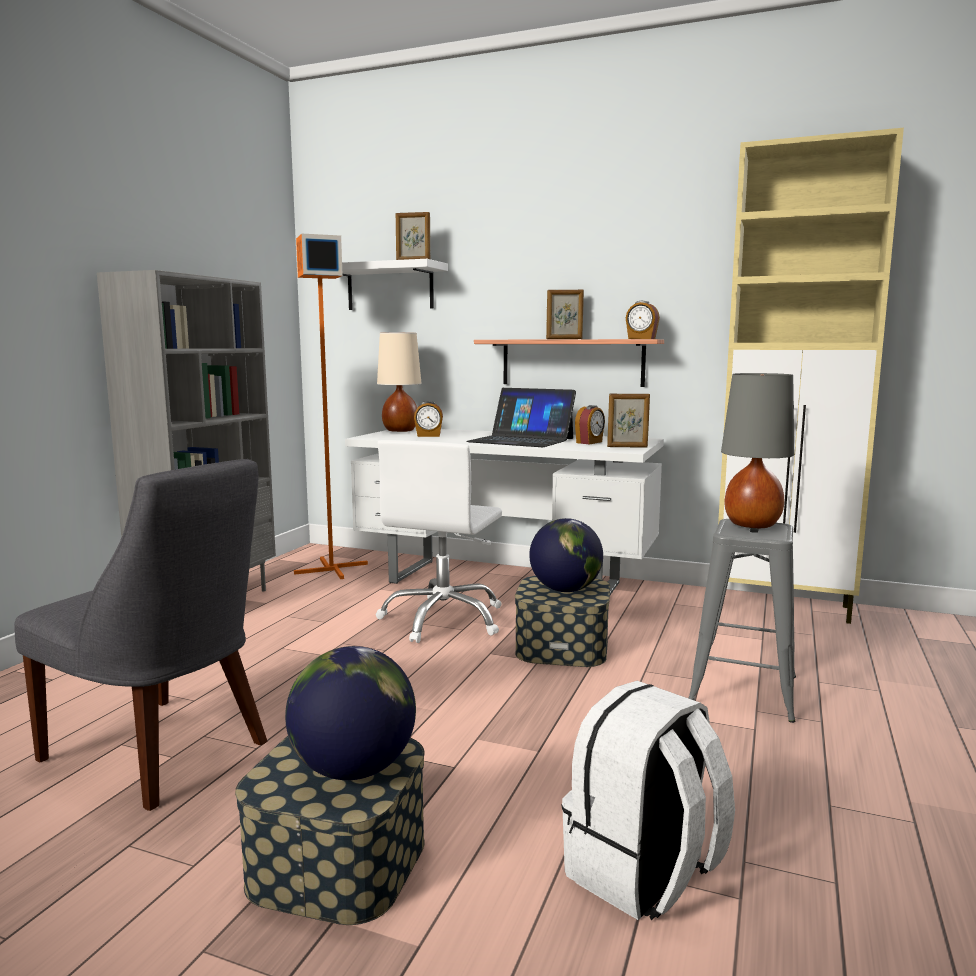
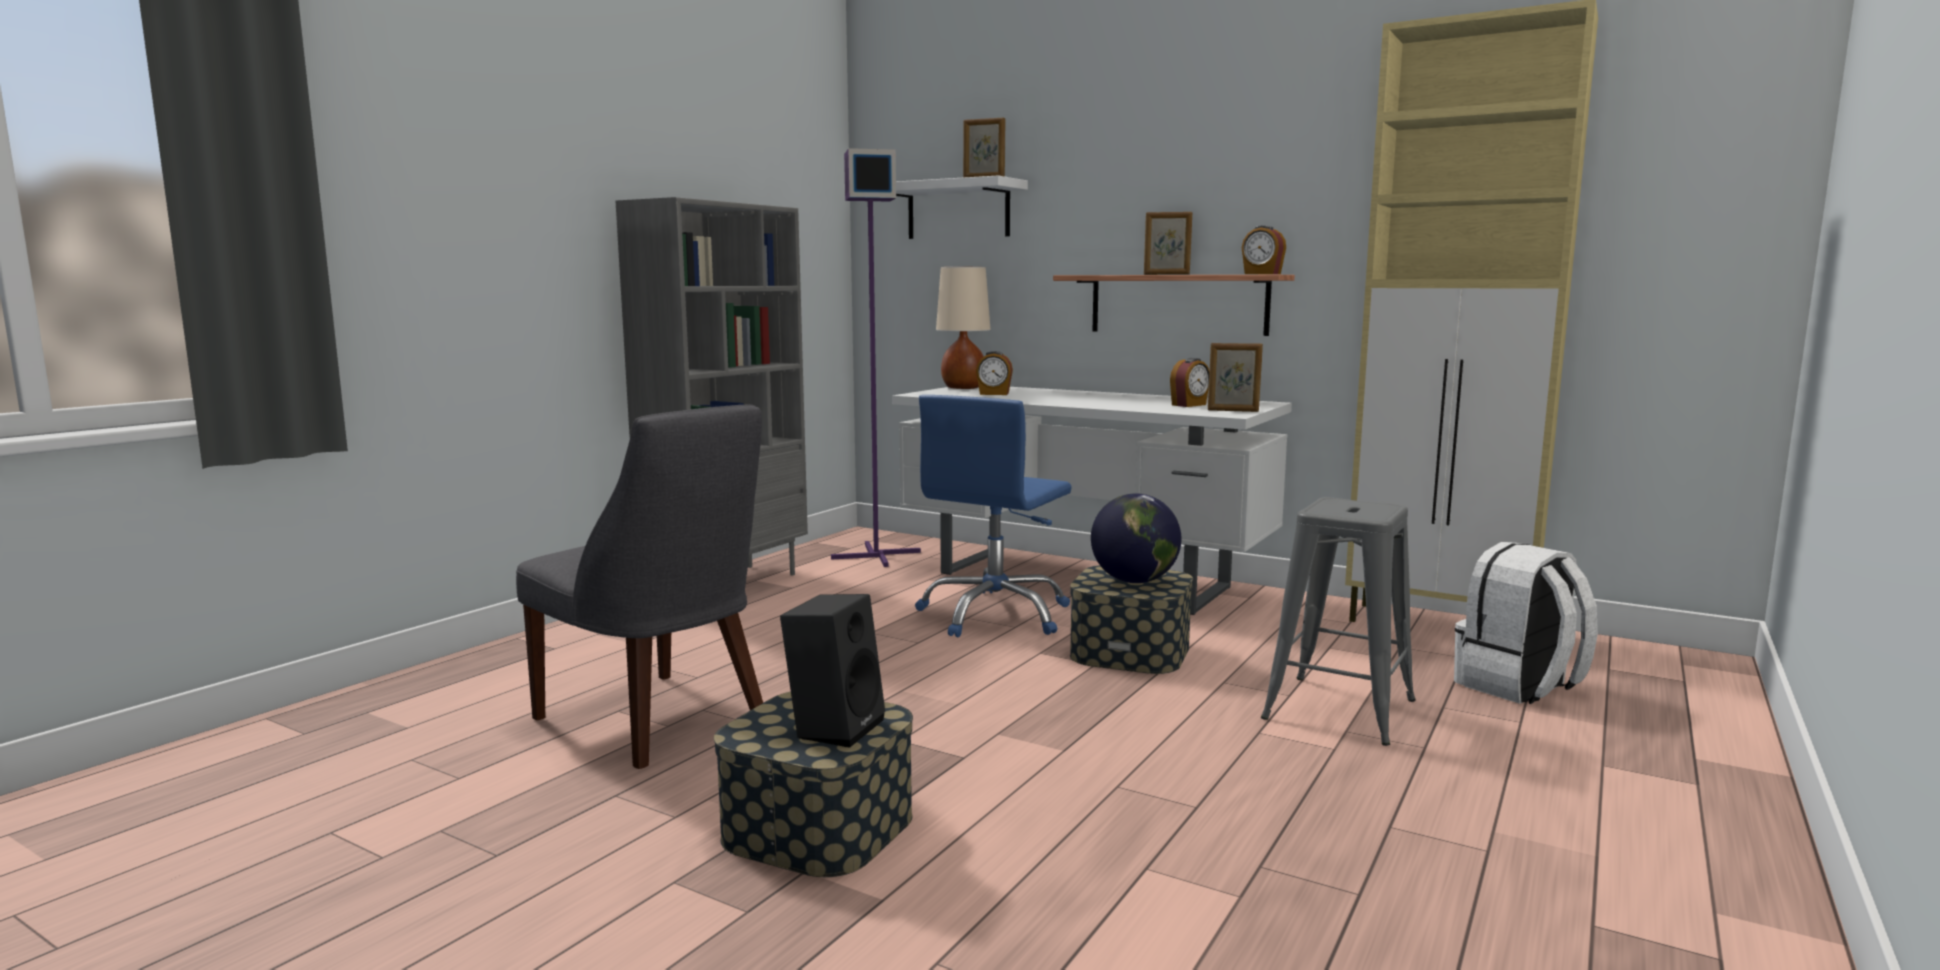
camera: 10 degrees right, 0 degrees up
globe [285,646,416,780] -> black speaker [780,594,885,748]
orange floor lamp [294,234,368,579] -> purple floor lamp [831,148,921,567]
white office chair [376,440,502,643] -> blue office chair [915,395,1072,637]
laptop [466,388,576,447] -> none
white backpack [562,681,735,920] -> white backpack moved to [1454,542,1598,704]
grey table lamp [721,373,794,528] -> none

